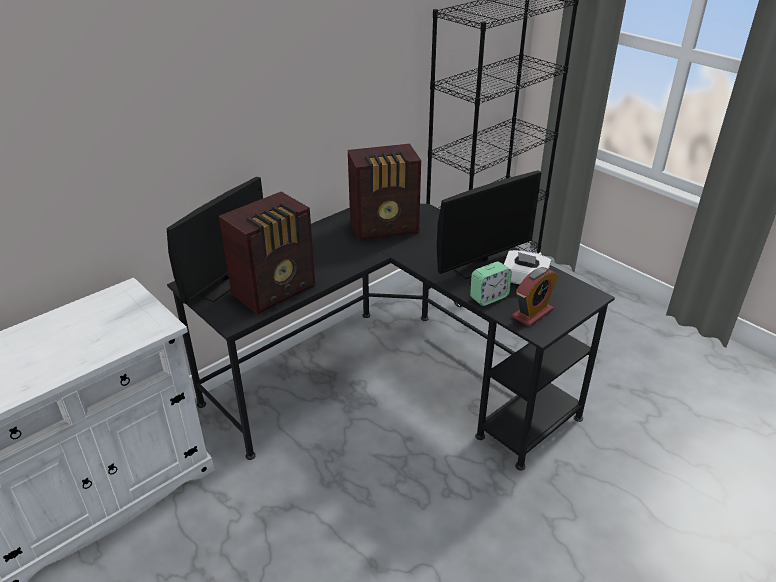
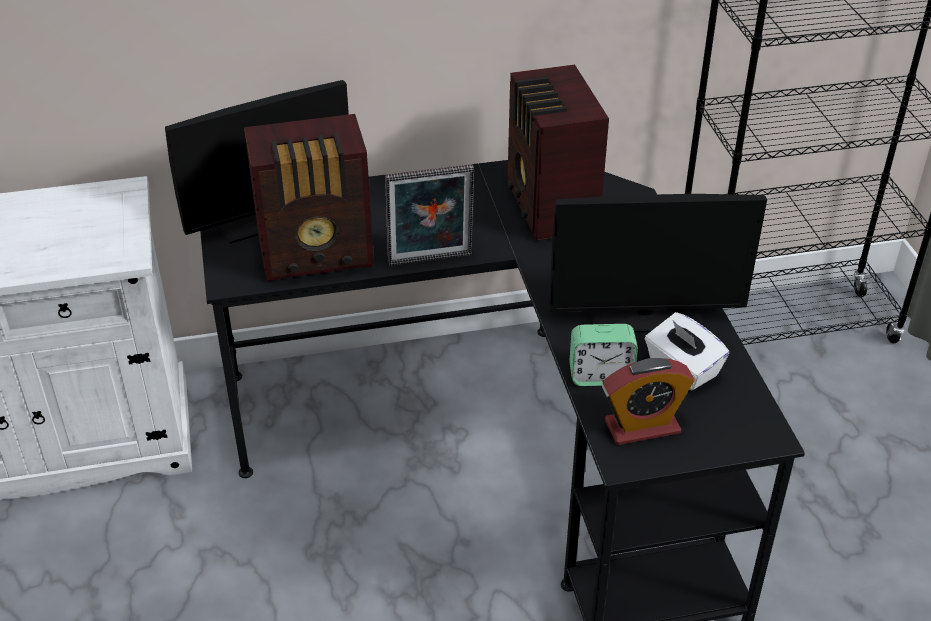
camera: 30 degrees right, 5 degrees up
radio [348,144,421,241] -> radio turned 60 degrees clockwise [507,65,609,241]
none -> picture frame [385,164,474,266]

